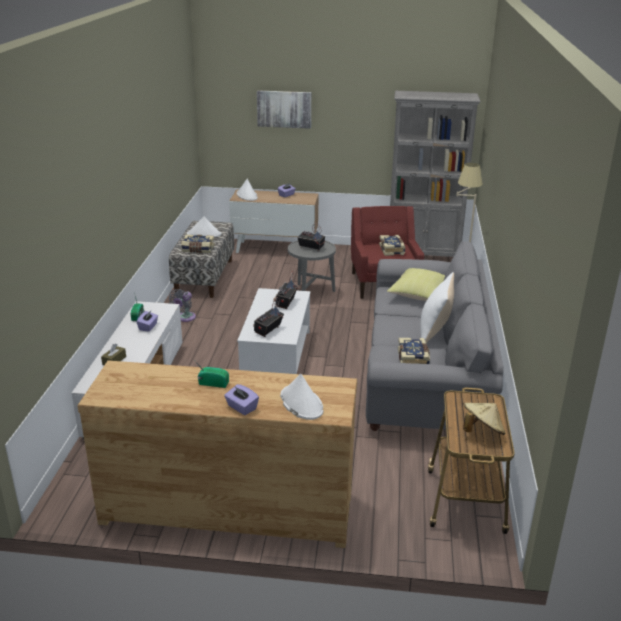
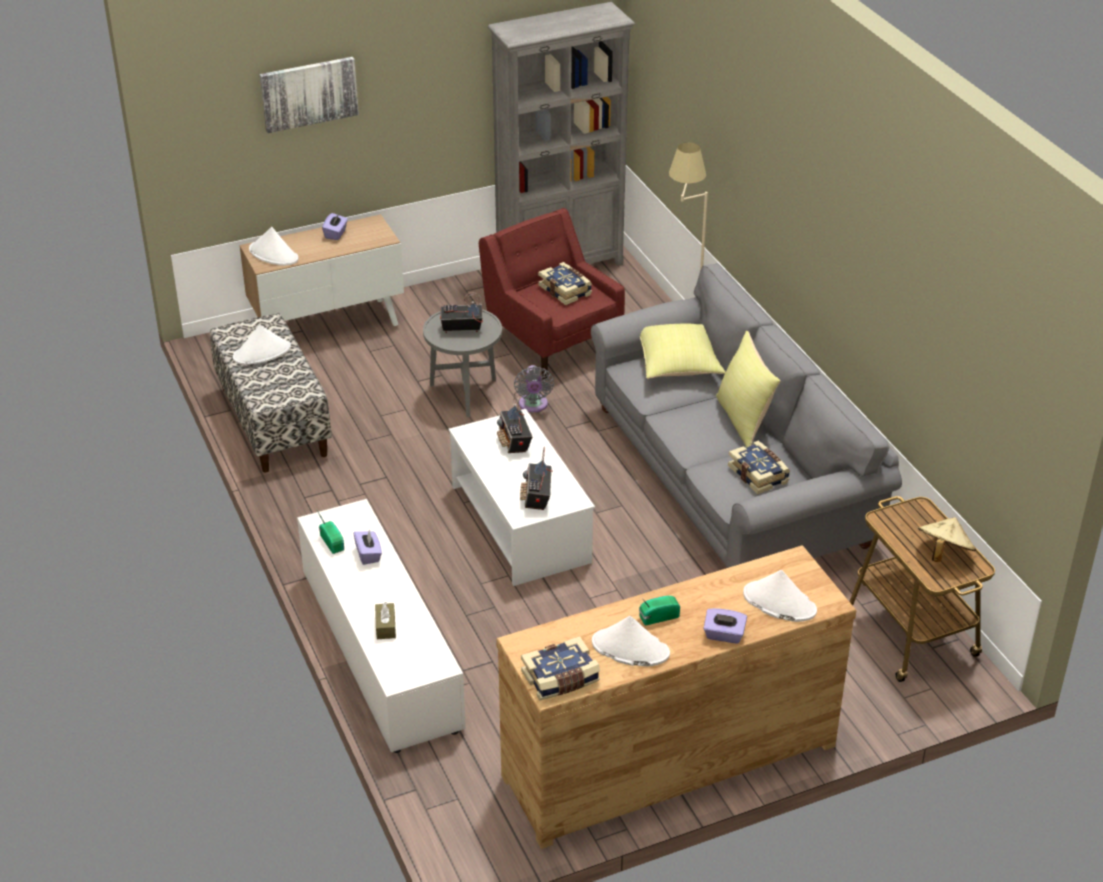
camera: 30 degrees left, 10 degrees up
grey fan [169,289,196,322] -> grey fan moved to [514,365,554,412]
book [181,234,215,253] -> book moved to [521,636,600,701]
white pillow [420,272,454,343] -> yellow pillow [716,331,780,448]
none -> white hat [592,616,670,666]

